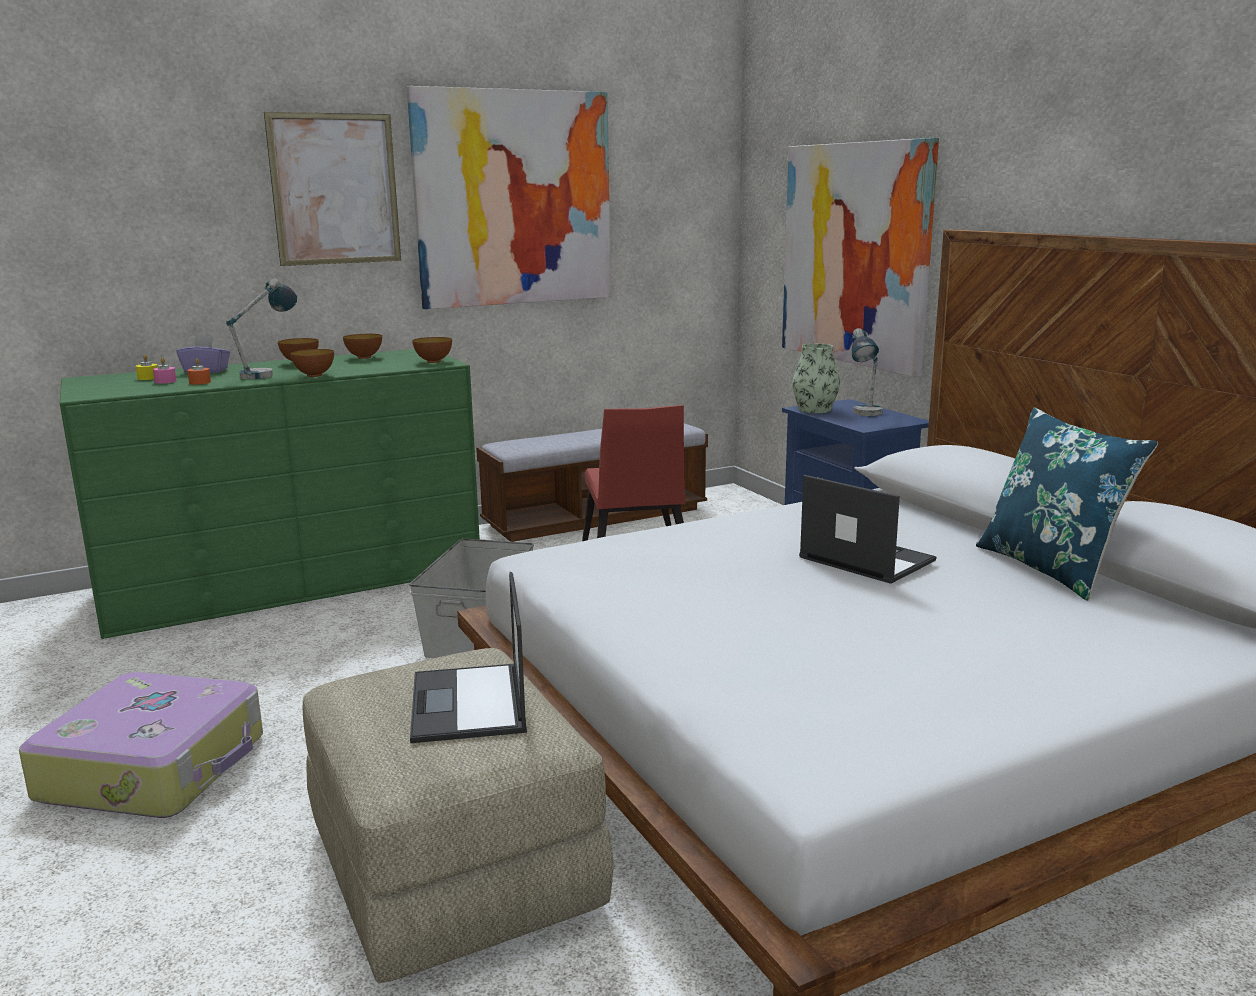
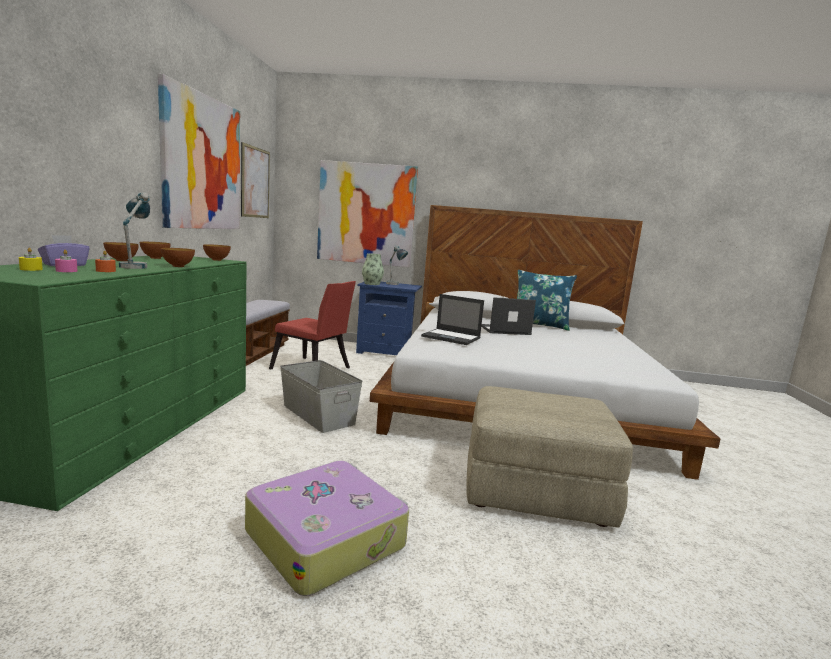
camera: 55 degrees left, 5 degrees down
picture [264,112,401,266] -> picture moved to [241,142,270,218]
laptop [410,572,527,743] -> laptop moved to [421,294,484,345]

